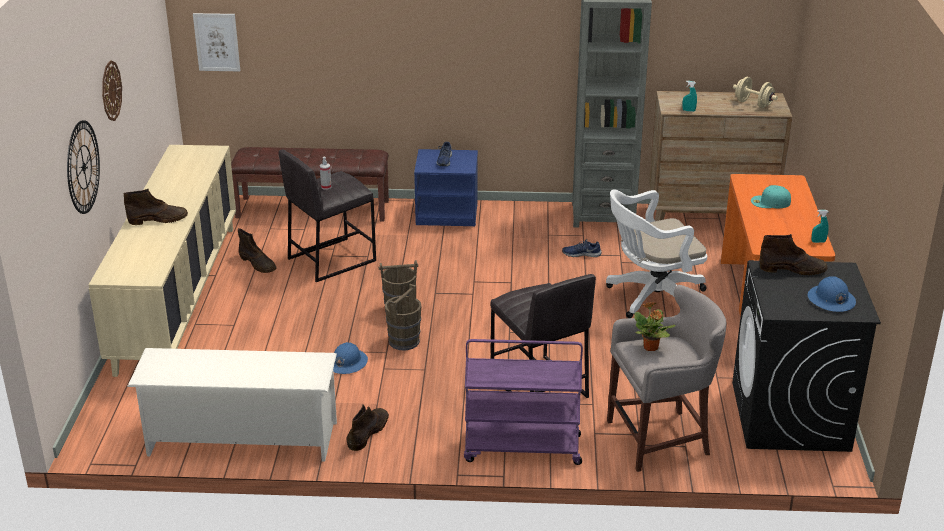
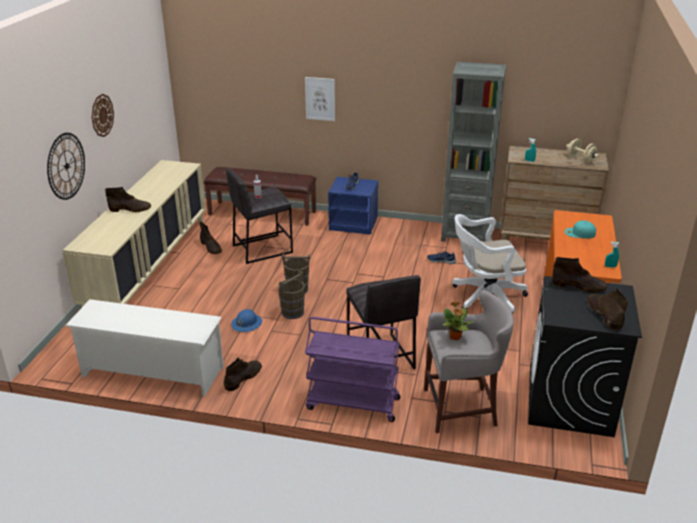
camera: 10 degrees right, 0 degrees up
picture [193,13,240,71] -> picture moved to [305,77,335,121]
blue hard hat [808,276,856,312] -> brown boot [588,289,628,330]

